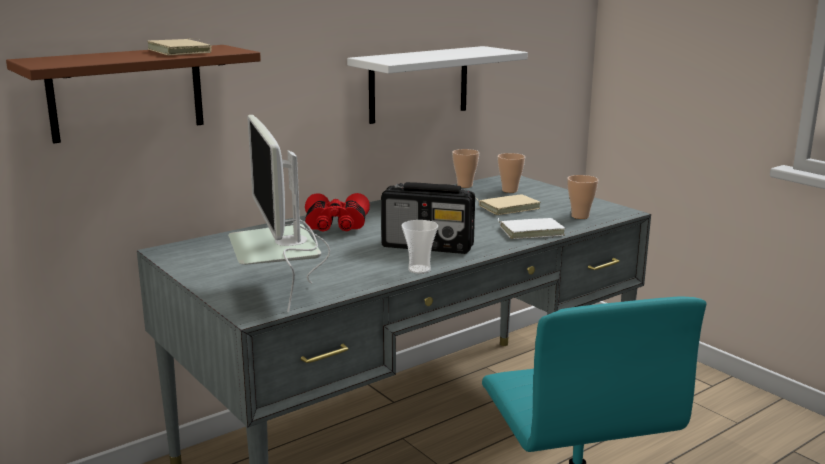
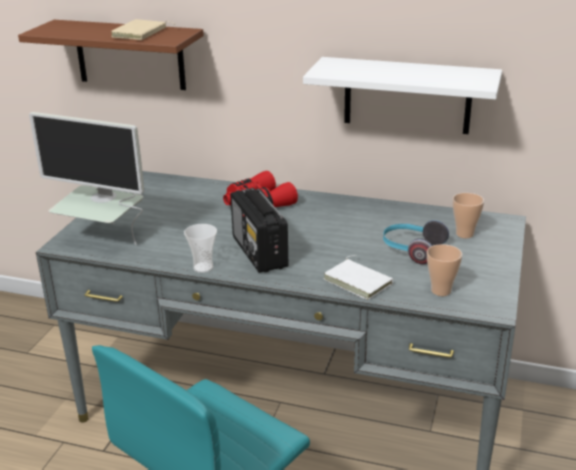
camera: 55 degrees right, 10 degrees up
monitor [228,115,330,312] -> monitor turned 105 degrees counterclockwise [29,112,144,245]
cup [452,149,479,188] -> none
beige book [476,194,541,215] -> headphones [383,220,449,265]

